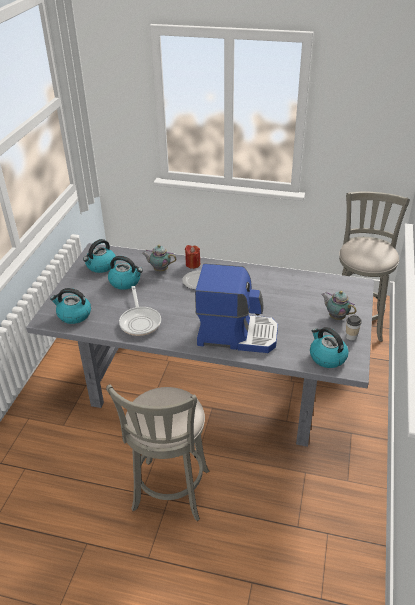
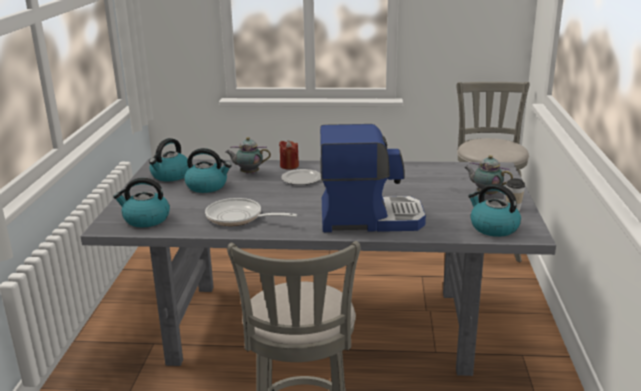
camera: 10 degrees left, 15 degrees down
frying pan [119,286,161,336] -> frying pan turned 135 degrees clockwise [205,198,297,226]

